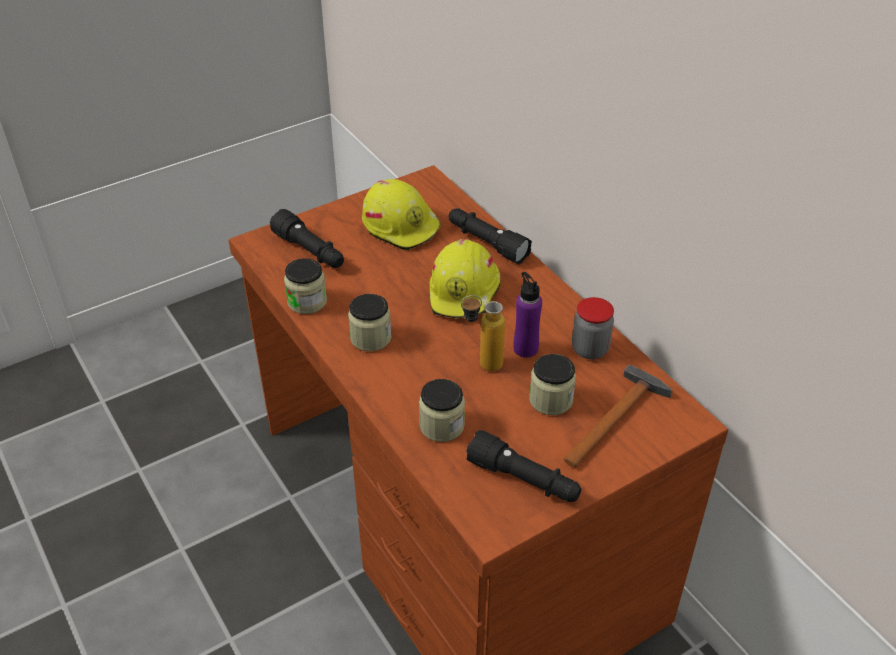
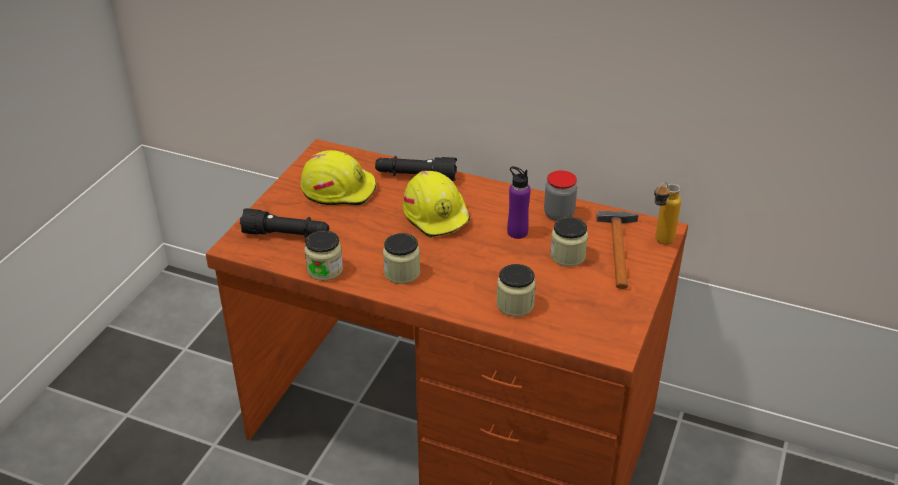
camera: 35 degrees left, 5 degrees down
bottle [461,295,505,372] -> bottle moved to [654,182,681,245]
black flashlight [466,430,582,502] -> none

